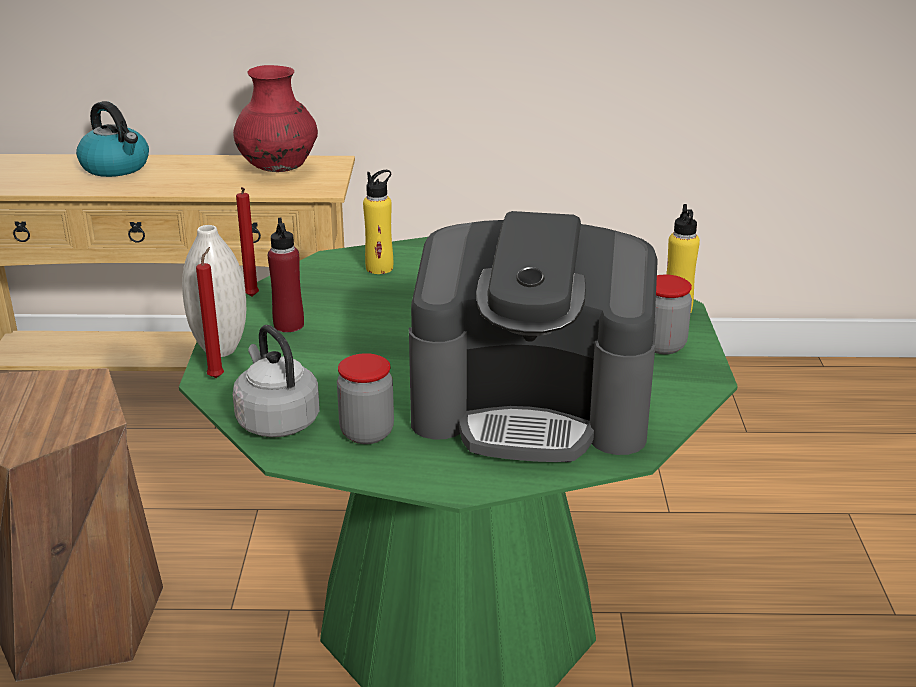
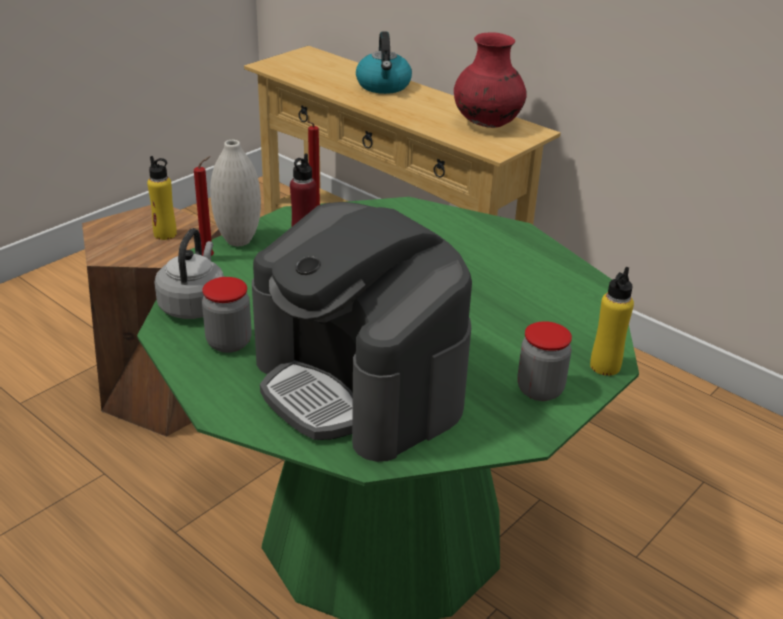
camera: 40 degrees right, 5 degrees up
yellow bottle [363,170,393,274] -> yellow bottle moved to [147,156,177,240]

